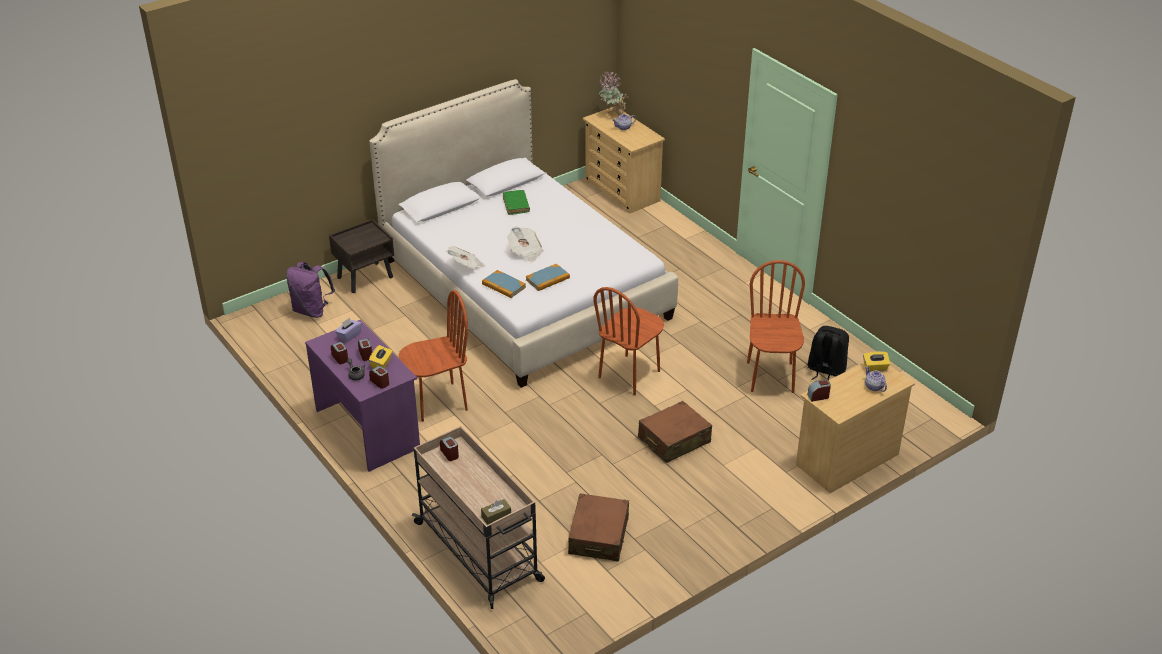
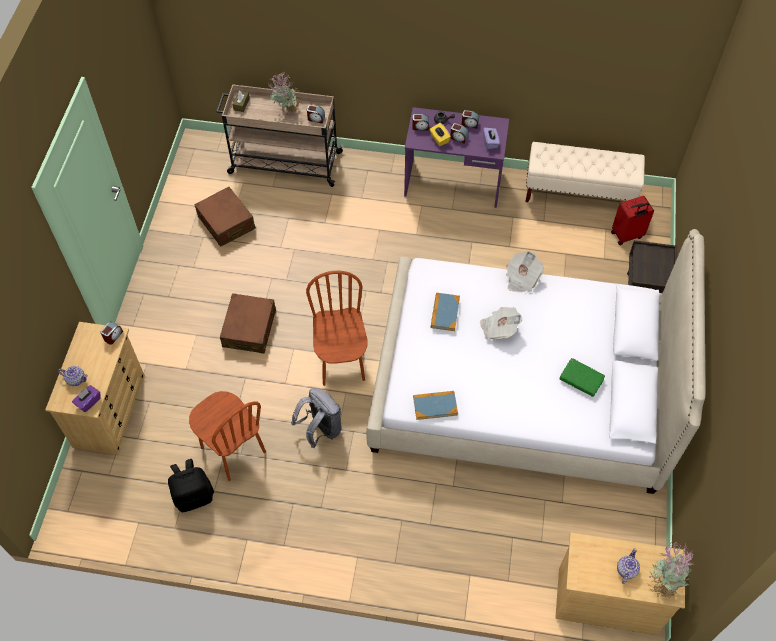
camera: 135 degrees right, 20 degrees up
purple backpack [286,262,335,318] -> red suitcase [611,196,654,245]
brown chair [398,290,468,422] -> none
book [482,270,526,298] -> book moved to [413,391,458,420]
yellow tissue box [863,351,890,372] -> purple tissue box [72,385,100,412]
none -> potted plant [268,72,301,116]
none -> grey backpack [291,388,341,448]
none -> beige bench [525,142,645,202]

